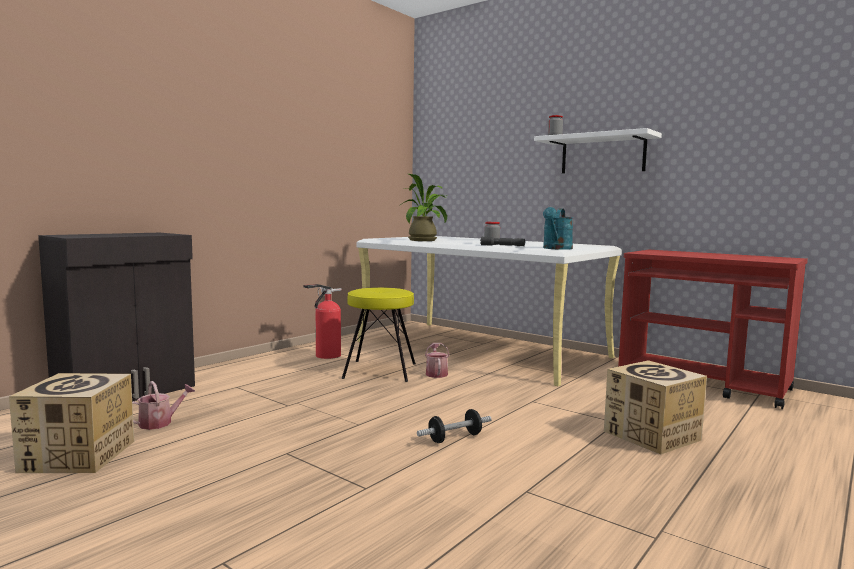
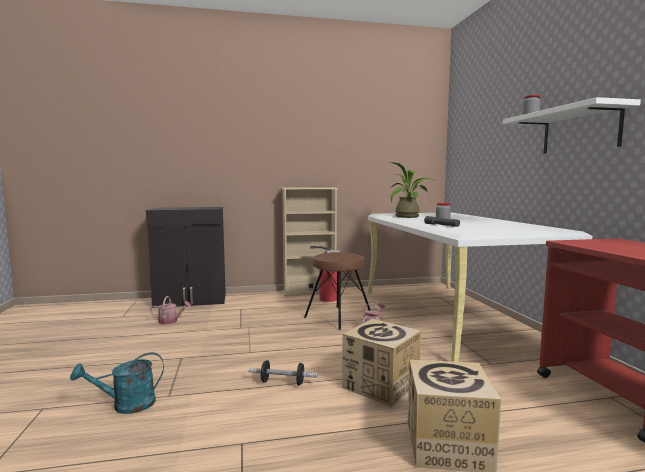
camera: 40 degrees right, 0 degrees up
cardboard box [9,373,134,473] -> cardboard box moved to [342,319,421,407]
yellow stool [341,287,416,382] -> brown stool [304,252,371,330]
turquoise watering can [543,207,573,250] -> turquoise watering can moved to [70,352,164,414]
none -> beige bookcase [281,187,338,296]

